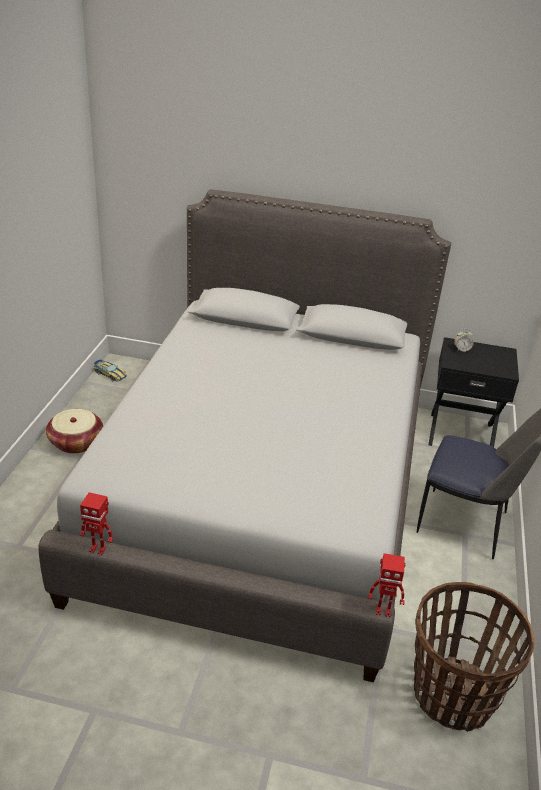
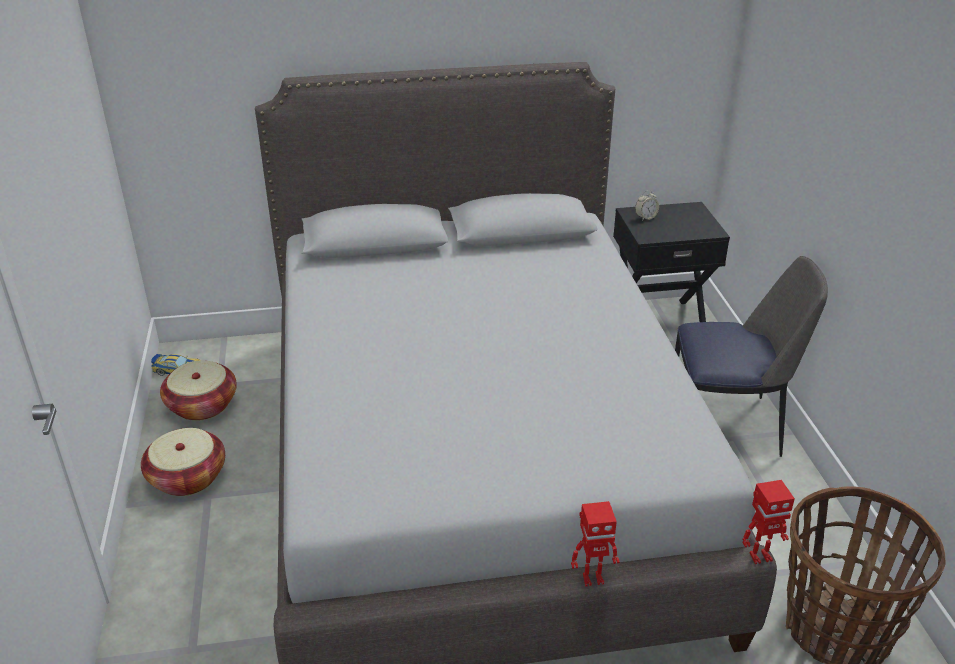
camera: 20 degrees left, 0 degrees up
toy robot [79,492,113,555] -> toy robot moved to [571,501,619,586]
none -> basket [160,360,237,421]

